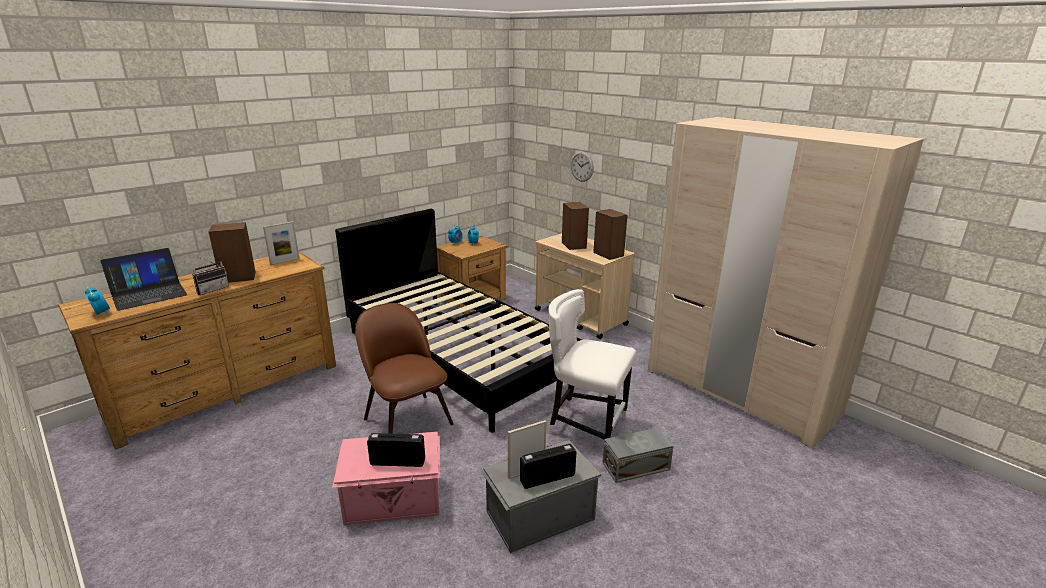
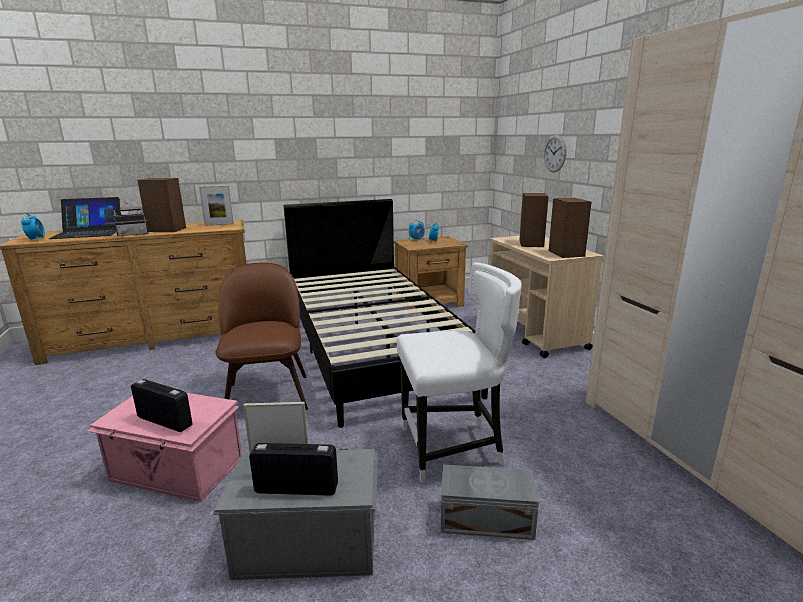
camera: 25 degrees right, 5 degrees down
white chair [548,289,636,439] -> white chair turned 120 degrees clockwise [396,262,522,483]

